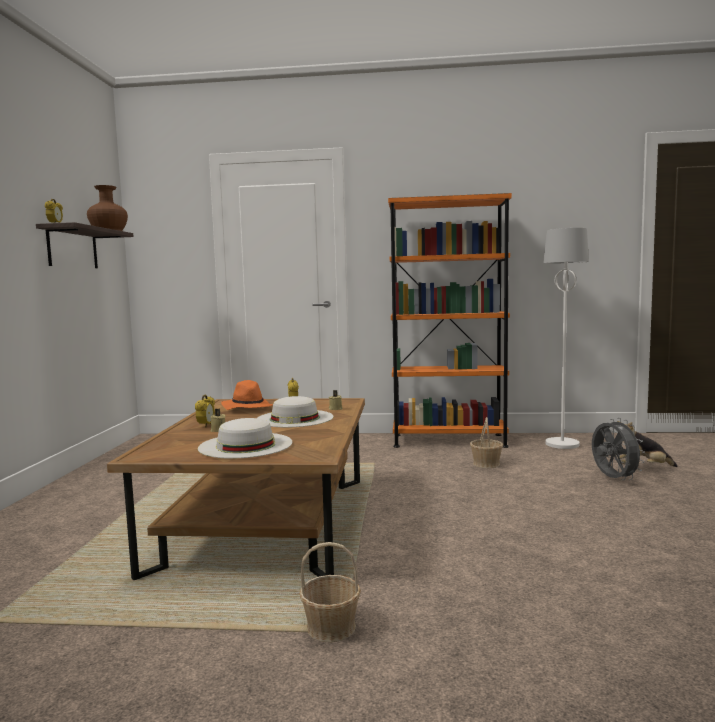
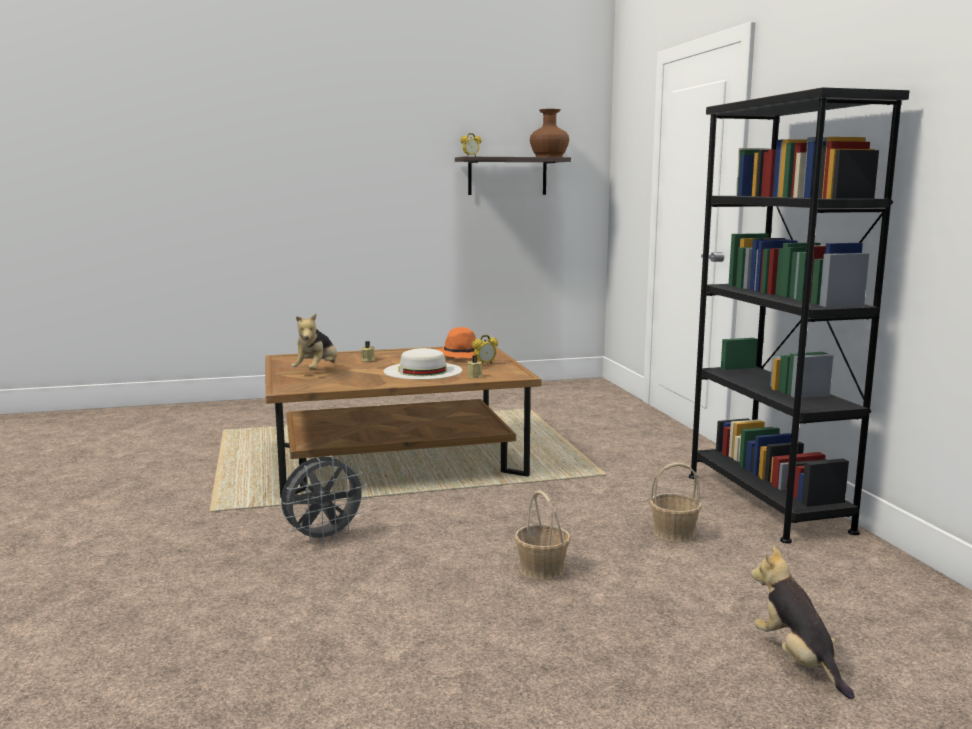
camera: 70 degrees right, 5 degrees up
alarm clock [195,394,215,427] -> none
white hat [198,418,292,459] -> plush toy [291,314,337,370]
basket [299,542,361,642] -> basket moved to [514,490,571,580]
orange bookcase [388,193,512,448] -> black bookcase [689,87,909,544]
white floor lamp [543,228,589,449] -> none
grey fan [592,418,645,480] -> grey fan moved to [281,455,368,544]

